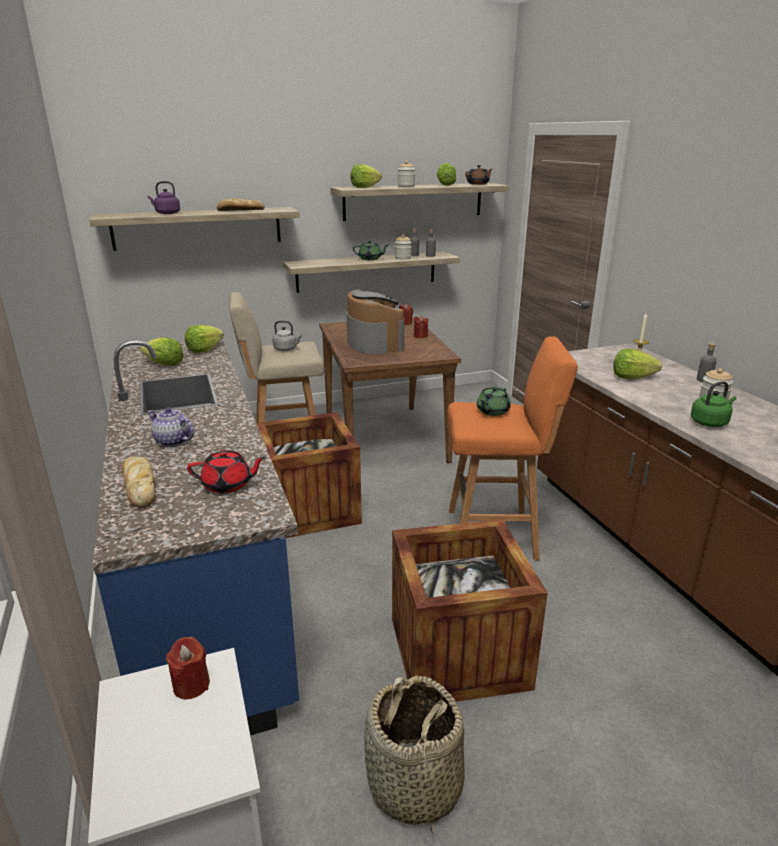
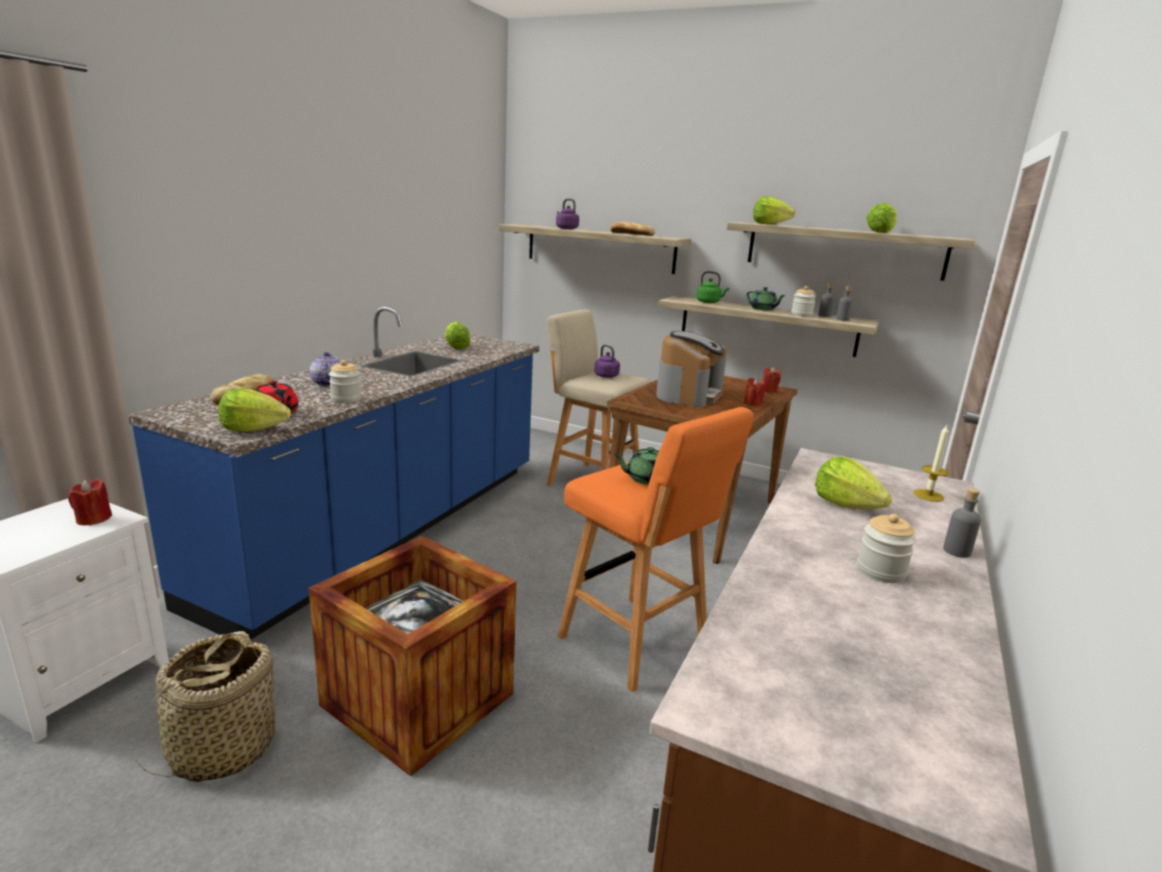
camera: 45 degrees right, 5 degrees down
lettuce [185,325,224,353] -> lettuce moved to [218,389,291,432]
crate [256,412,362,538] -> none
grey kettle [272,321,302,351] -> purple kettle [594,345,620,378]
jar [398,161,415,187] -> jar moved to [329,360,361,403]
brown teapot [465,165,492,185] -> none
green kettle [691,381,736,427] -> green kettle moved to [696,271,729,303]

